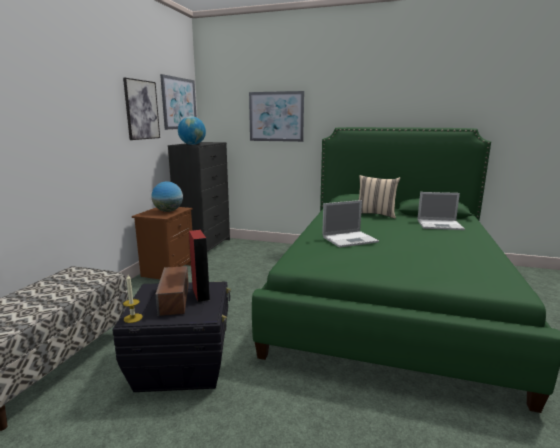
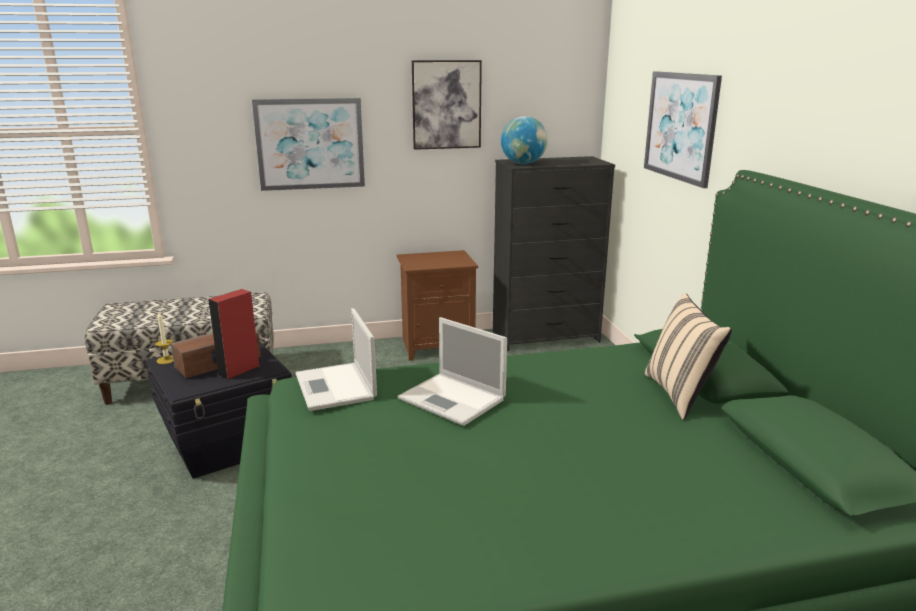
camera: 60 degrees right, 5 degrees up
globe [151,182,183,212] -> none
picture [160,74,197,130] -> picture moved to [252,98,365,191]
laptop [418,192,465,230] -> laptop moved to [295,308,377,411]

